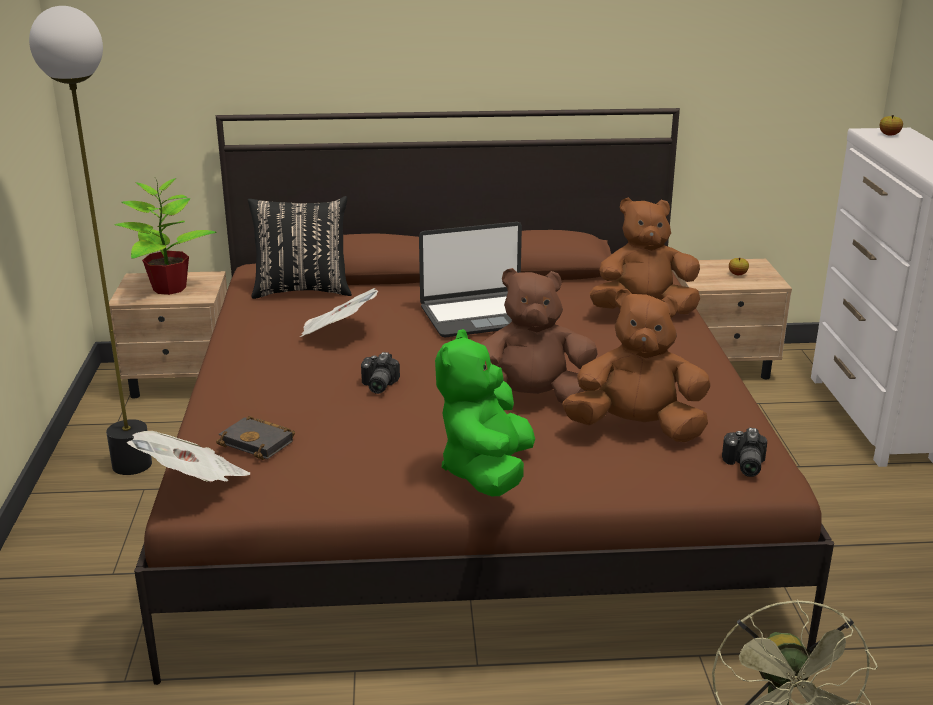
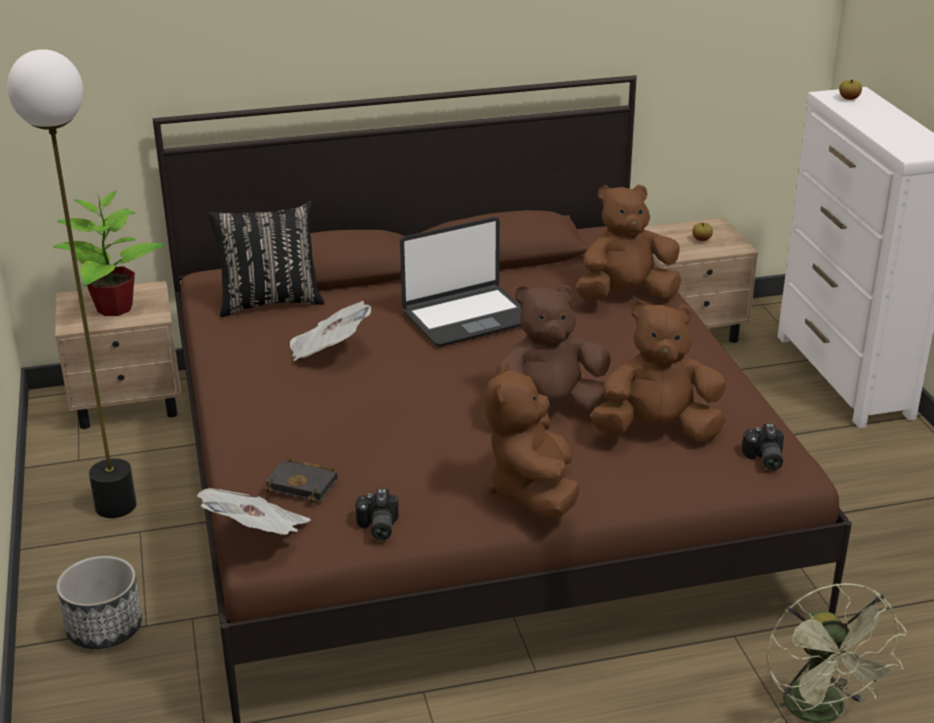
camera: 10 degrees left, 5 degrees up
camera [361,352,400,394] -> camera moved to [356,489,399,541]
green plush toy [435,329,535,496] -> brown plush toy [485,362,579,519]
none -> planter [56,556,142,649]

